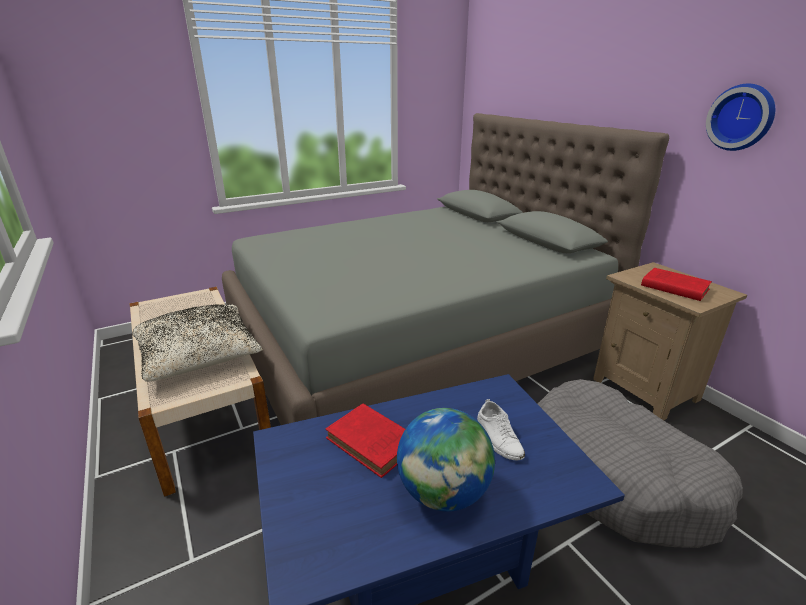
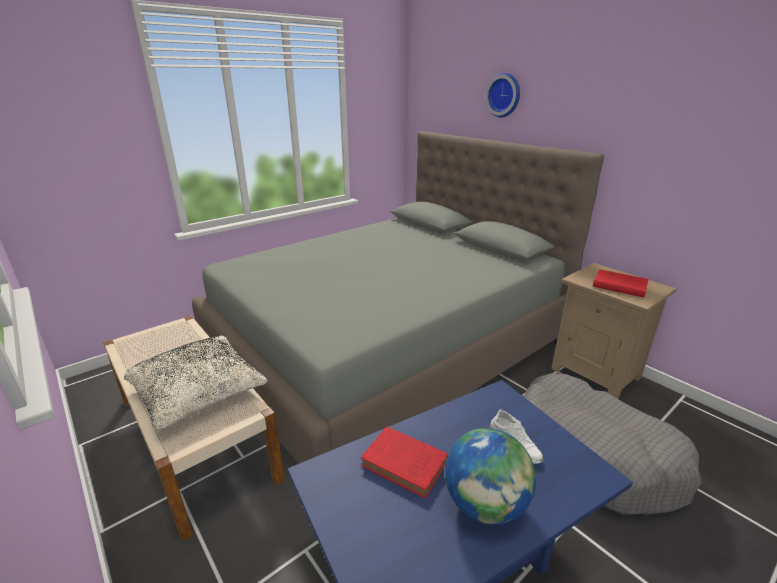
camera: 10 degrees left, 0 degrees up
wall clock [706,84,775,151] -> wall clock moved to [485,73,520,117]

